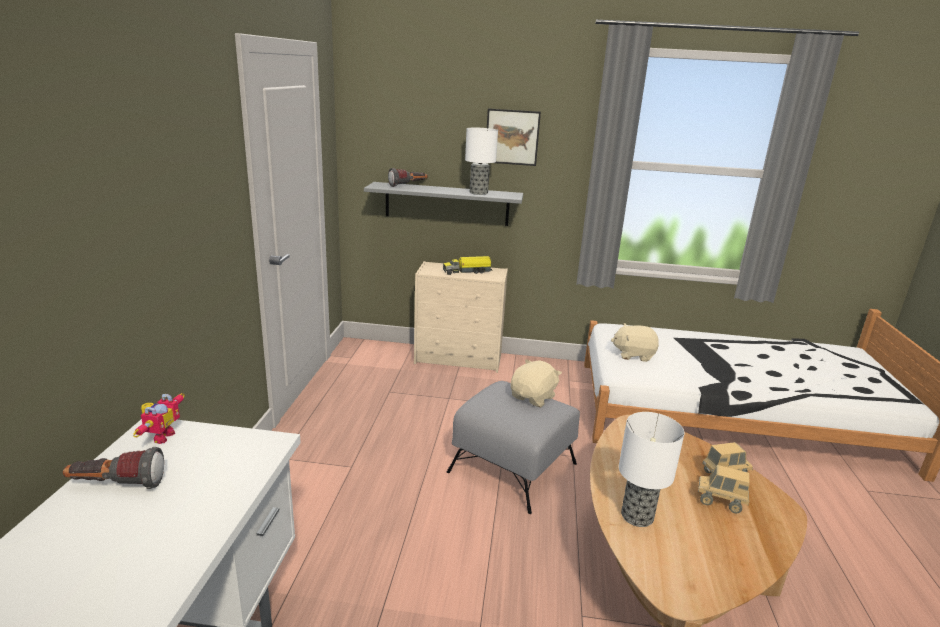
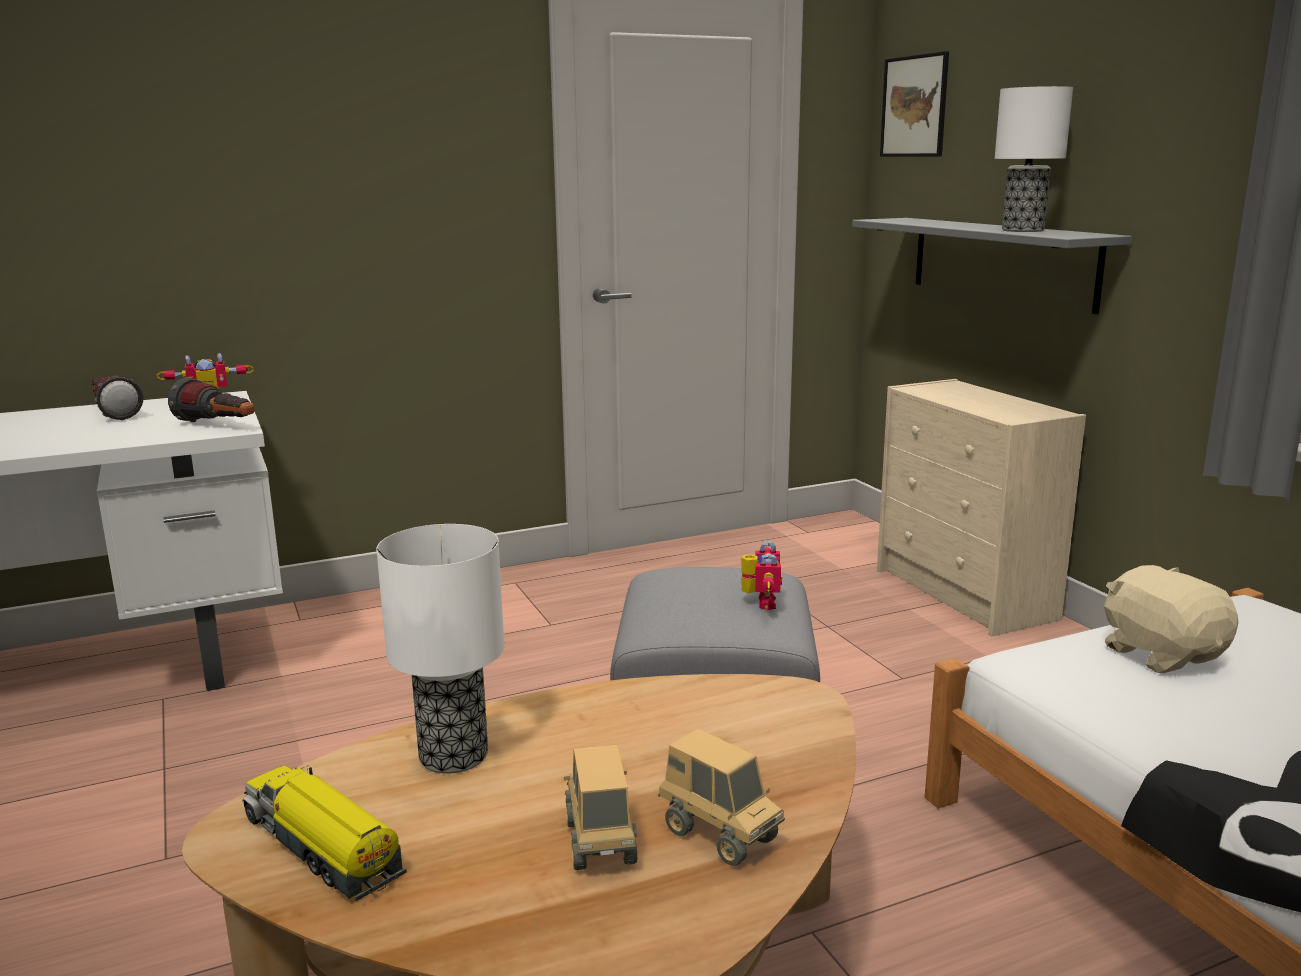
camera: 60 degrees right, 5 degrees down
flashlight [388,168,428,187] -> flashlight moved to [168,377,255,422]
toy truck [443,256,493,275] -> toy truck moved to [242,765,407,901]
picture [487,108,541,166] -> picture moved to [880,51,949,156]
beige plush toy [511,359,562,407] -> toy robot [741,541,782,610]

